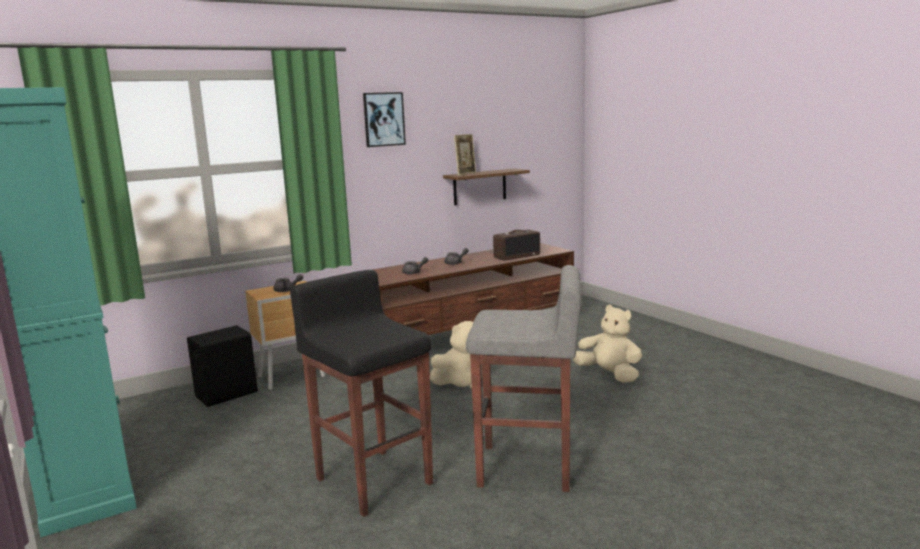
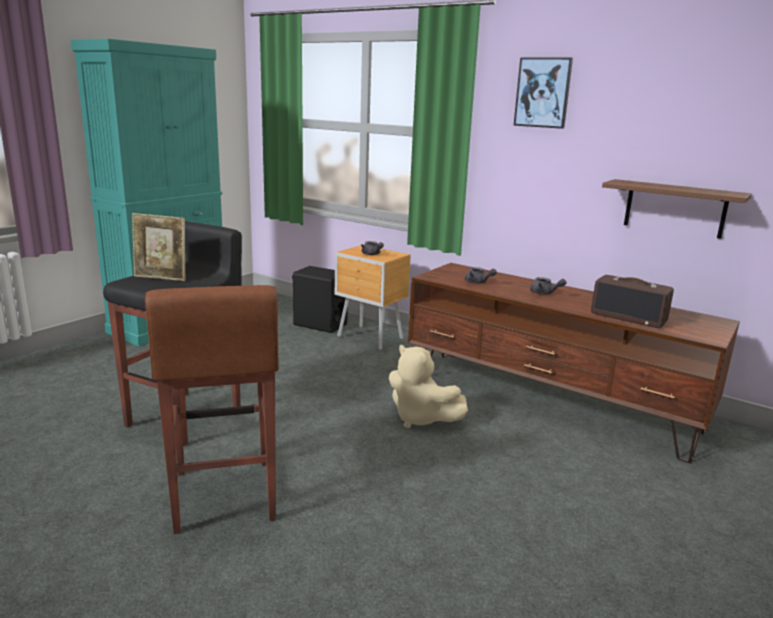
camera: 65 degrees right, 5 degrees up
picture frame [454,134,476,176] -> picture frame moved to [132,213,186,281]
grey stool [466,265,582,492] -> brown stool [145,285,279,534]
beige plush toy [573,305,642,383] -> none

